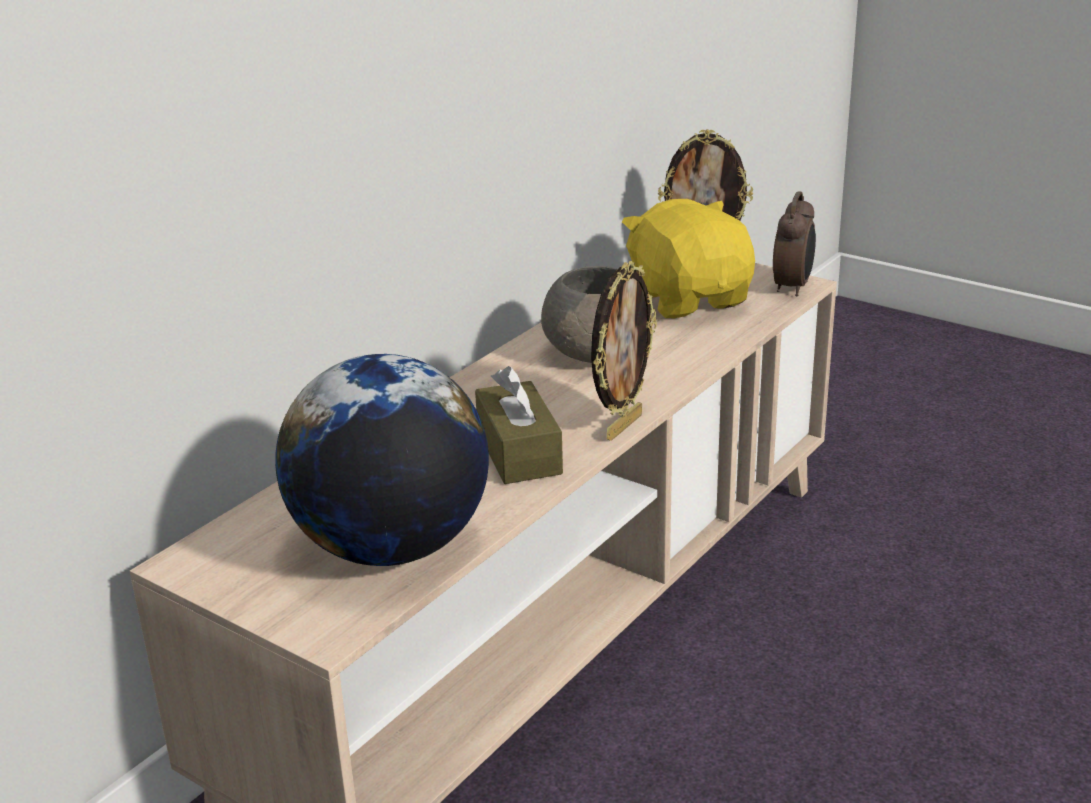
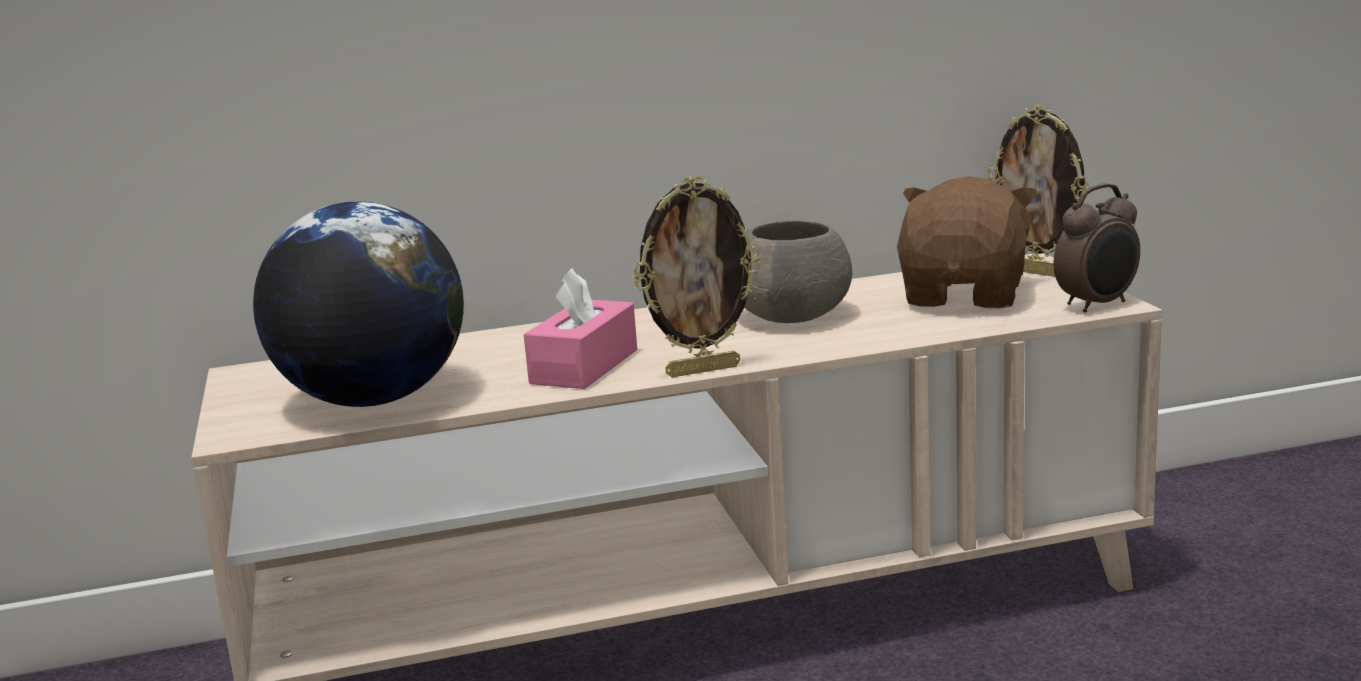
camera: 40 degrees right, 10 degrees down
brown tissue box [475,366,563,484] -> pink tissue box [524,268,637,389]
yellow plush toy [622,199,755,318] -> brown plush toy [897,176,1038,308]

